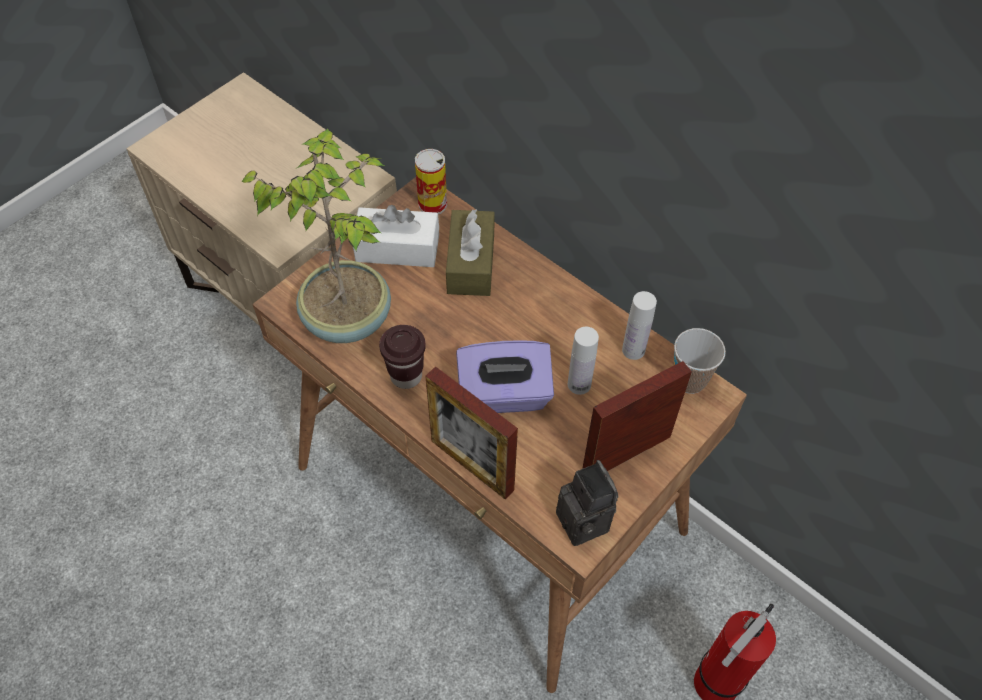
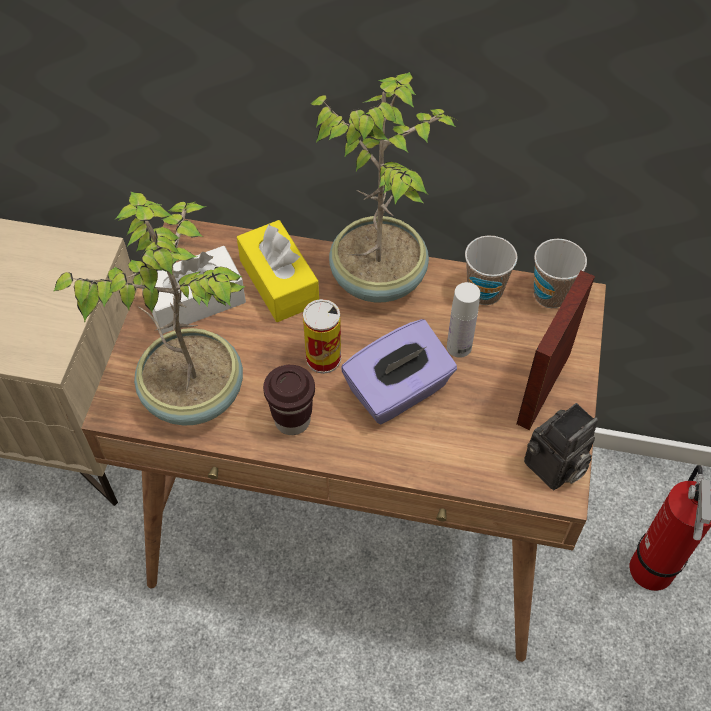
camera: 30 degrees left, 0 degrees up
can [415,149,447,214] -> can moved to [303,299,341,374]
picture frame [425,366,518,500] -> none
brown tissue box [446,209,495,296] -> yellow tissue box [237,220,319,322]
camera [556,460,618,546] -> camera turned 105 degrees clockwise [524,403,598,490]
white bottle [622,291,657,360] -> cup [465,235,517,305]
none -> potted plant [311,72,456,303]

